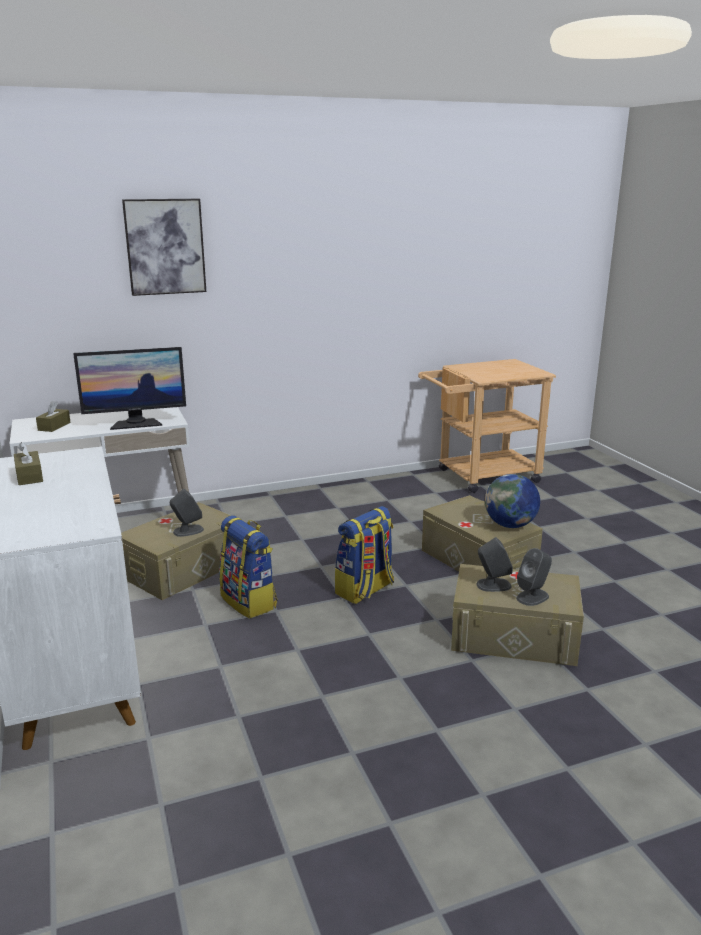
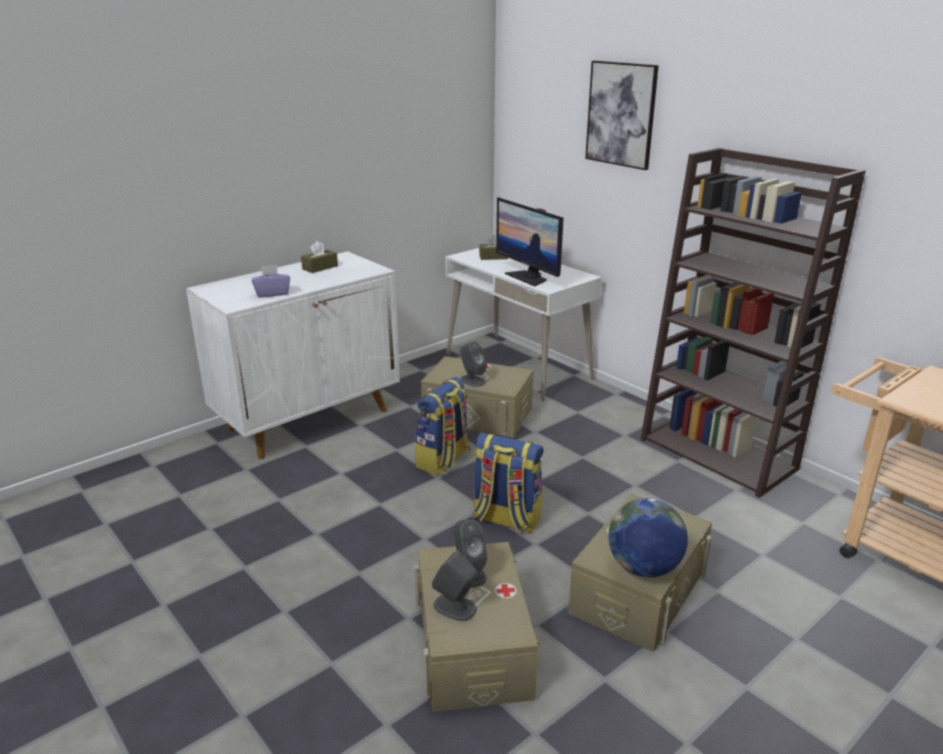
camera: 70 degrees right, 5 degrees up
none -> purple tissue box [252,265,290,298]
none -> brown bookcase [641,148,866,498]

